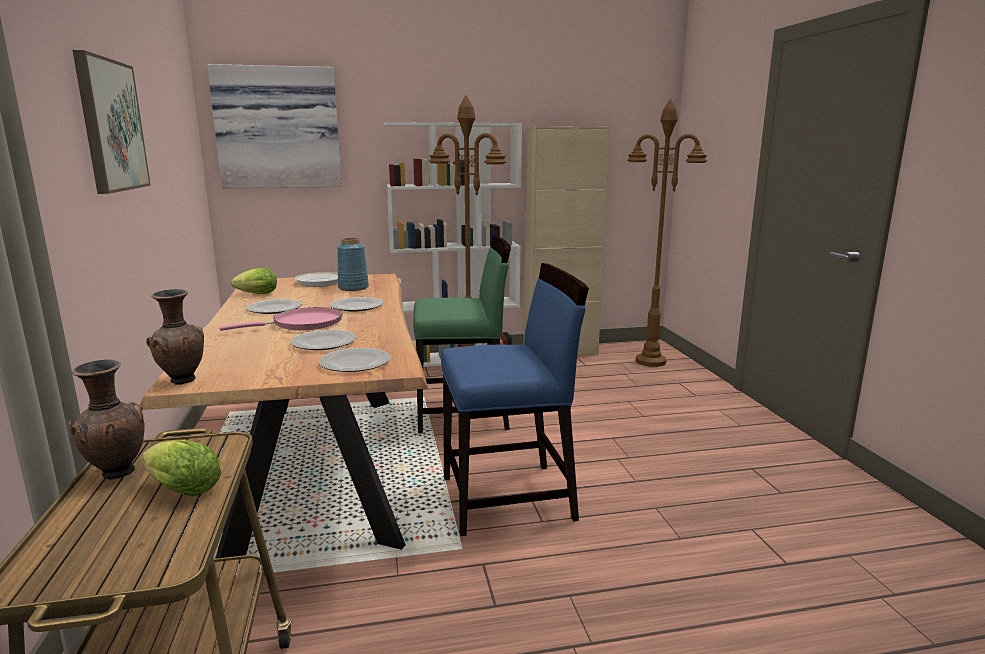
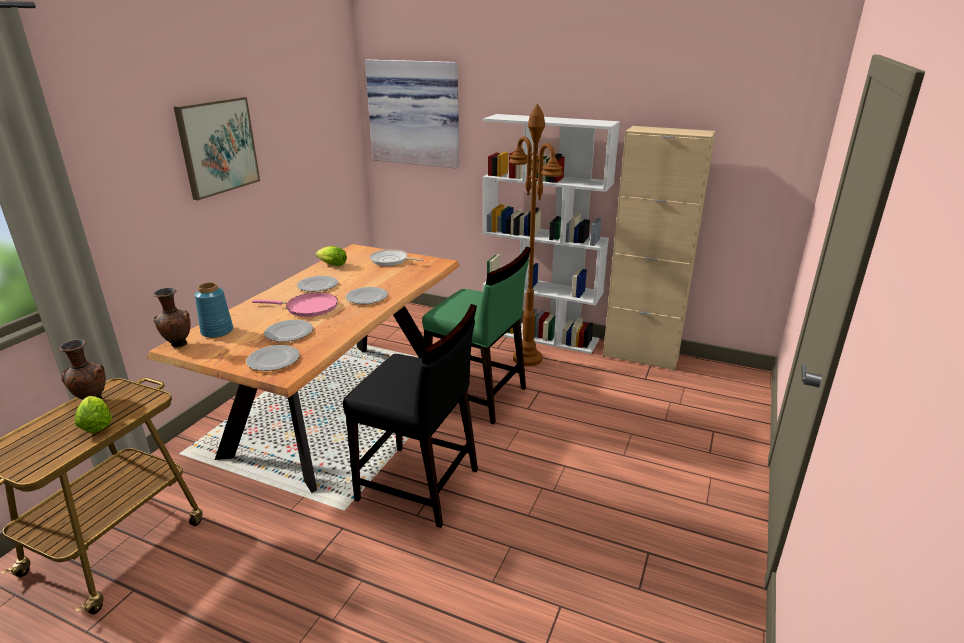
camera: 35 degrees right, 10 degrees up
blue vase [337,238,369,291] -> blue vase moved to [195,282,233,338]
blue chair [441,263,589,536] -> black chair [343,304,478,528]
brown floor lamp [627,98,707,367] -> none

